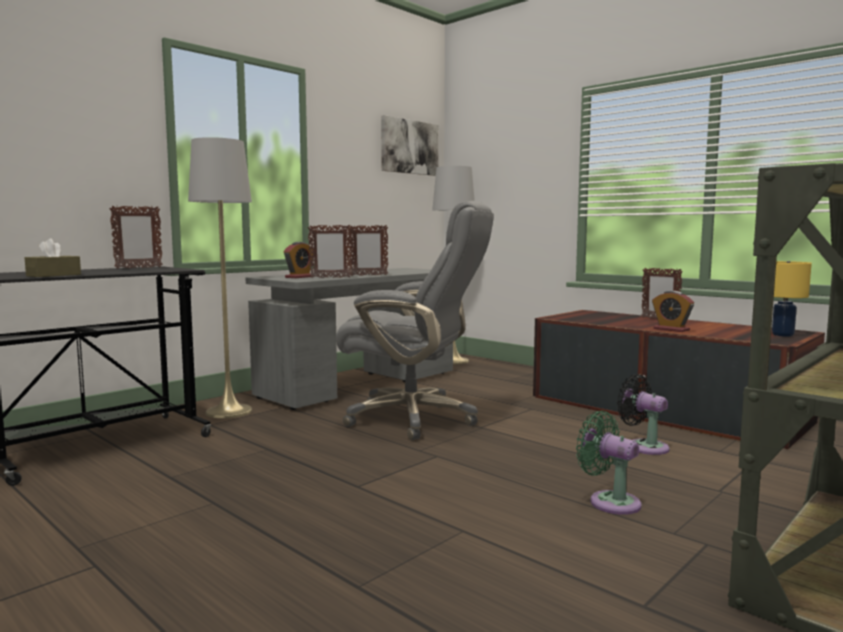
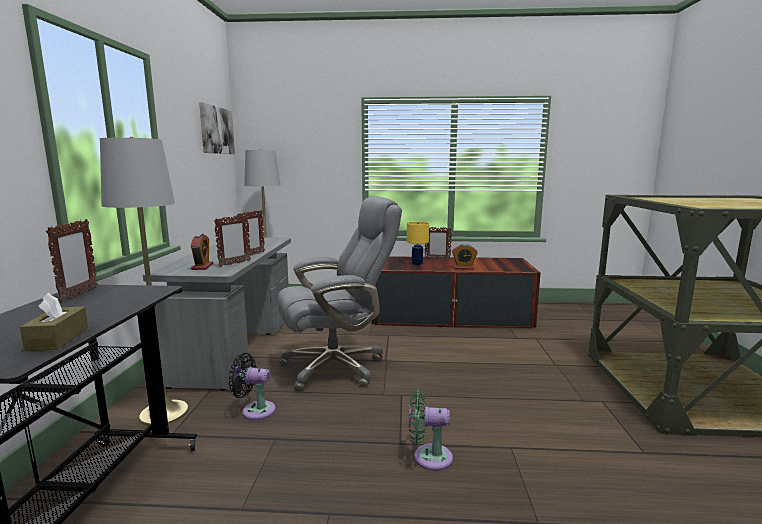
camera: 40 degrees left, 5 degrees up
green fan [576,411,641,515] -> green fan moved to [409,389,453,471]
black fan [617,374,670,455] -> black fan moved to [229,353,276,420]
yellow table lamp [772,261,812,337] -> yellow table lamp moved to [407,222,429,265]

